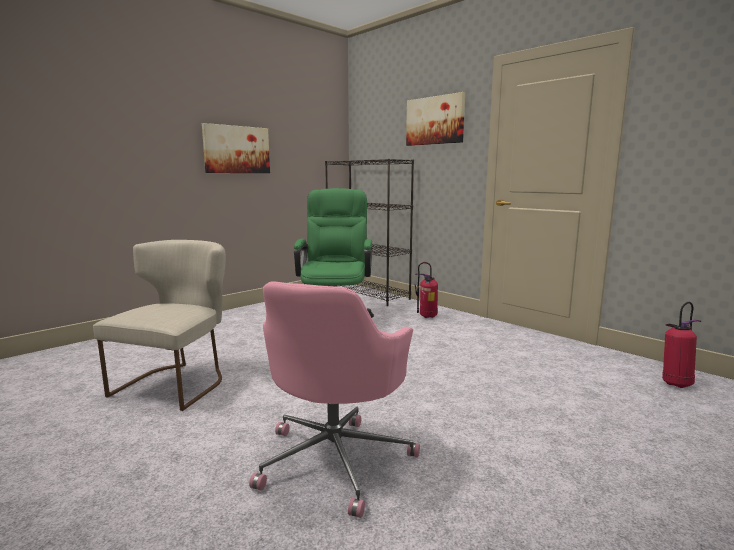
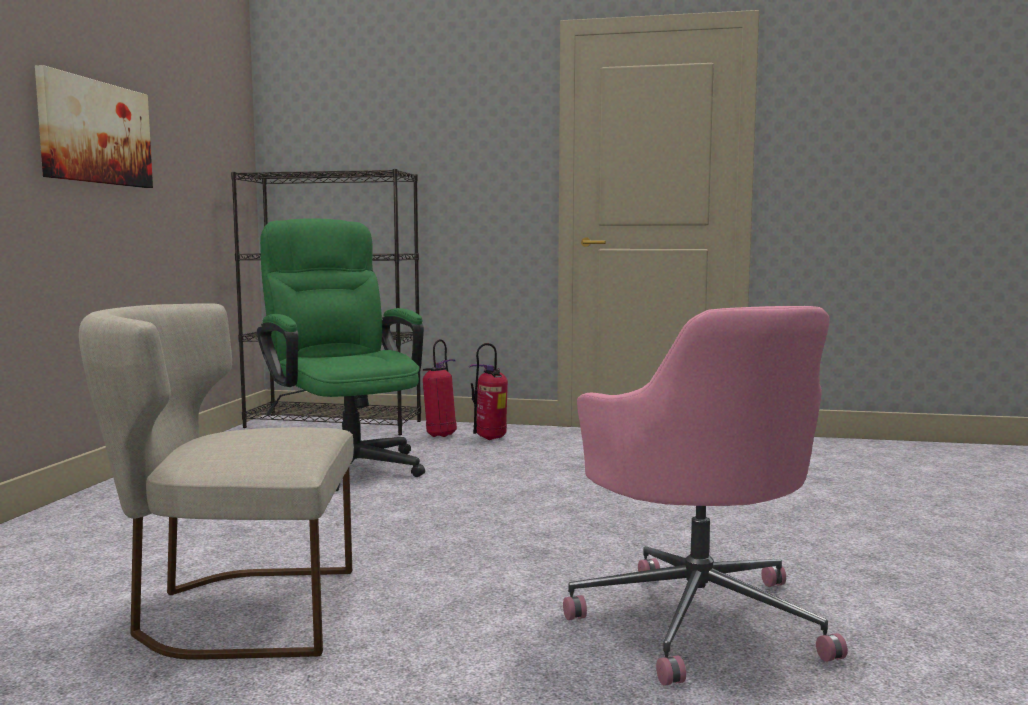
camera: 35 degrees left, 5 degrees down
beige chair [93,240,226,411] -> beige chair turned 75 degrees counterclockwise [79,303,353,660]
picture [406,92,465,146] -> none
fire extinguisher [662,302,701,388] -> fire extinguisher moved to [423,339,457,437]

